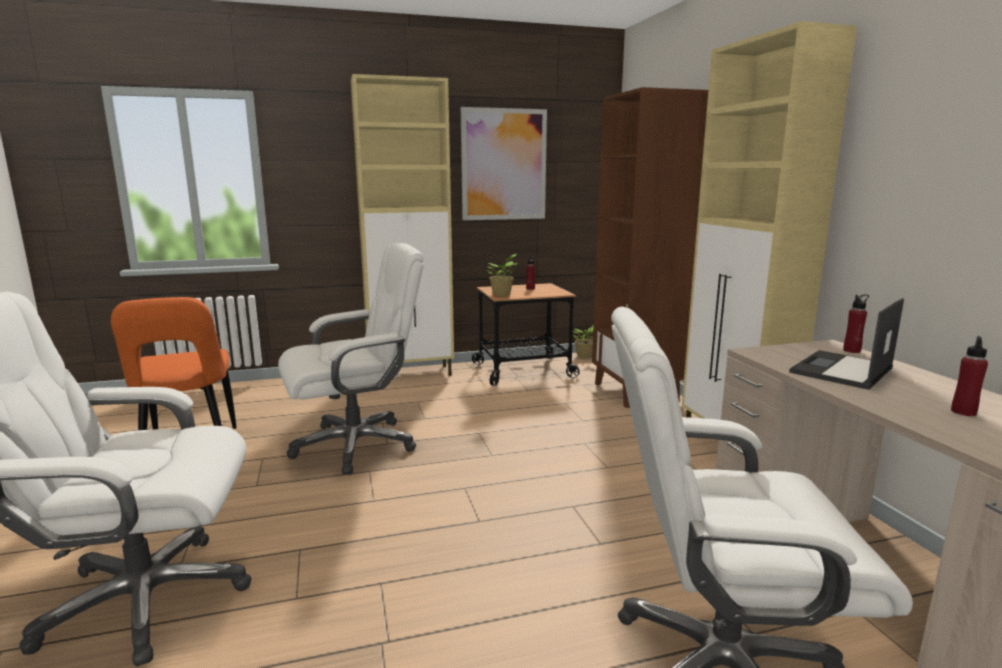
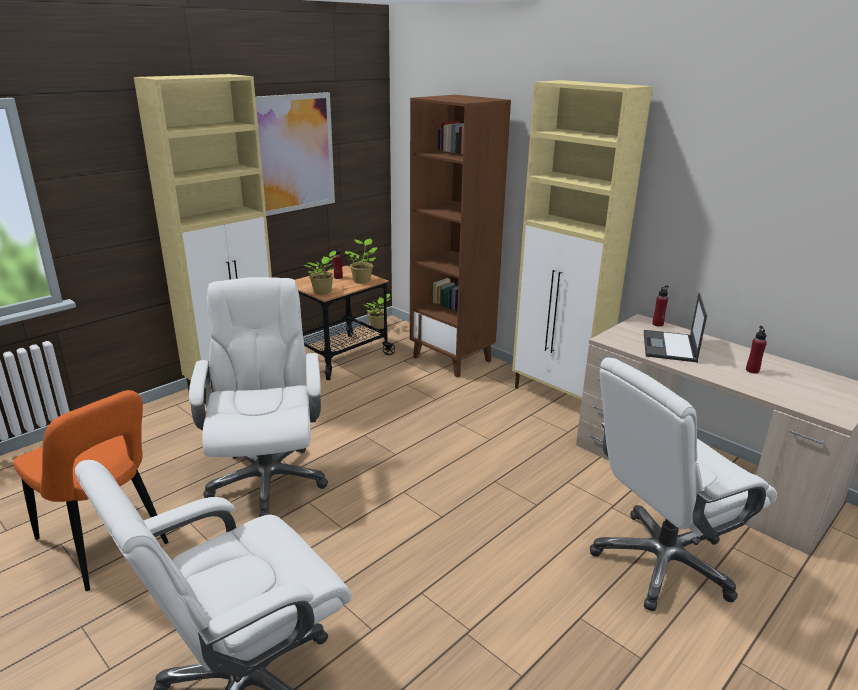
camera: 30 degrees left, 10 degrees up
white office chair [278,243,424,475] -> white office chair turned 45 degrees counterclockwise [189,277,328,517]
none -> potted plant [345,238,377,284]

